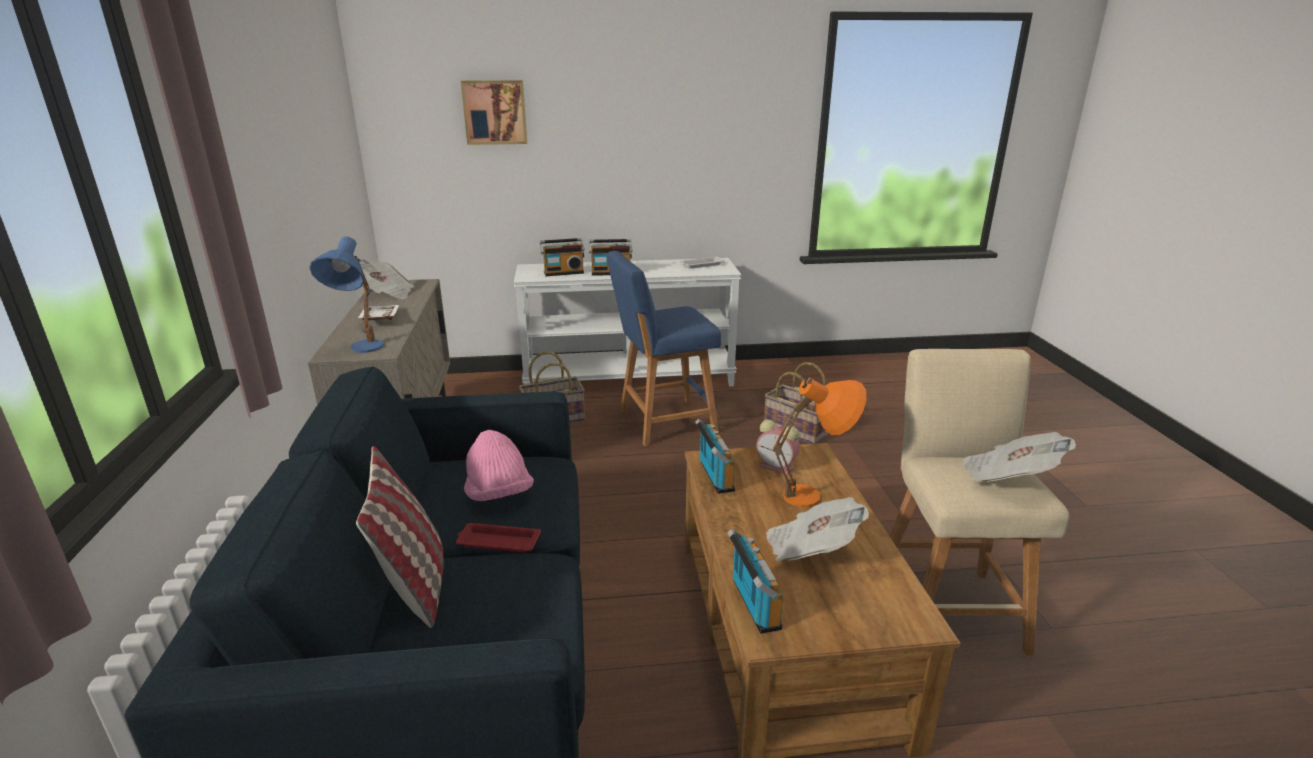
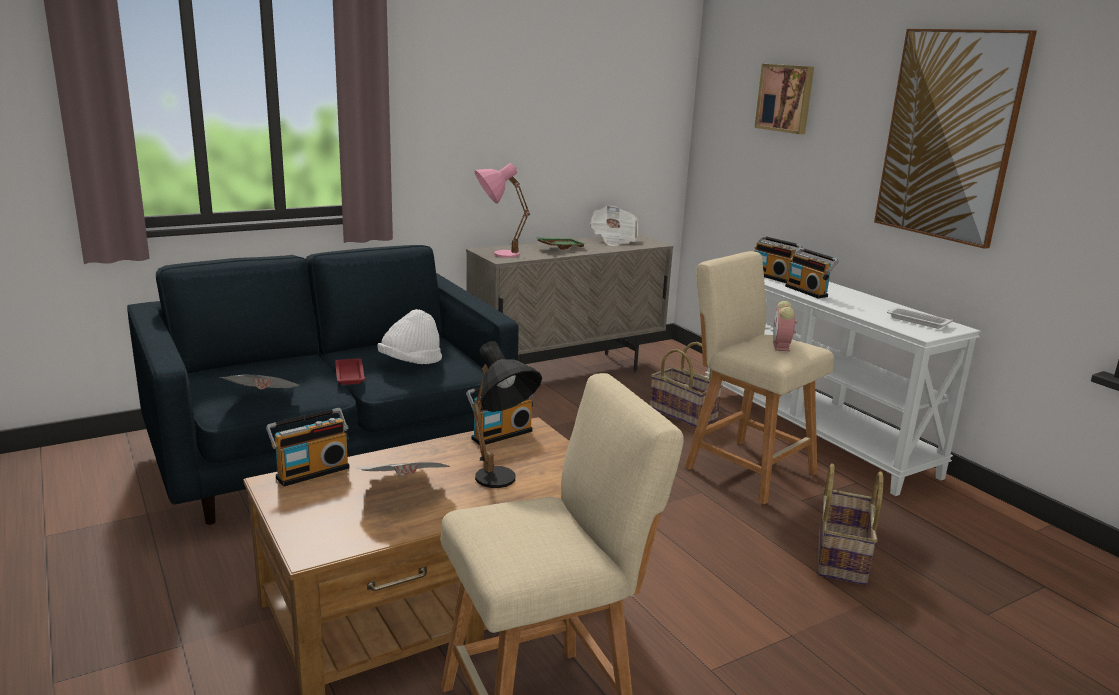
camera: 65 degrees right, 5 degrees down
blue table lamp [309,236,384,353] -> pink table lamp [475,163,530,258]
pillow [356,446,444,628] -> none
white tray [358,305,399,321] -> green tray [534,237,588,250]
pink hat [464,430,534,501] -> white hat [377,309,442,364]
blue stool [607,251,721,446] -> beige stool [685,251,834,504]
alarm clock [756,420,800,475] -> alarm clock moved to [773,301,797,352]
orange table lamp [772,377,866,507] -> black table lamp [472,341,542,488]
newspaper [962,432,1076,482] -> newspaper moved to [219,375,299,389]
none -> picture [874,29,1037,249]

